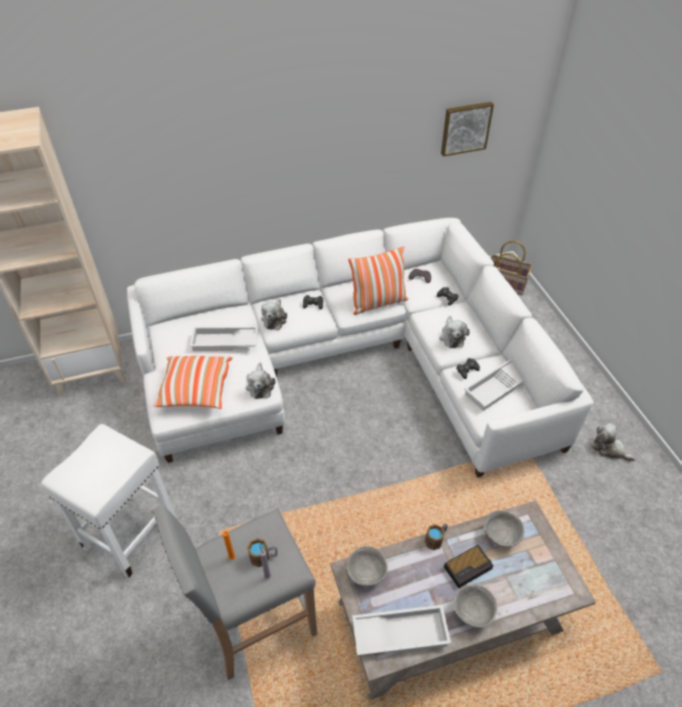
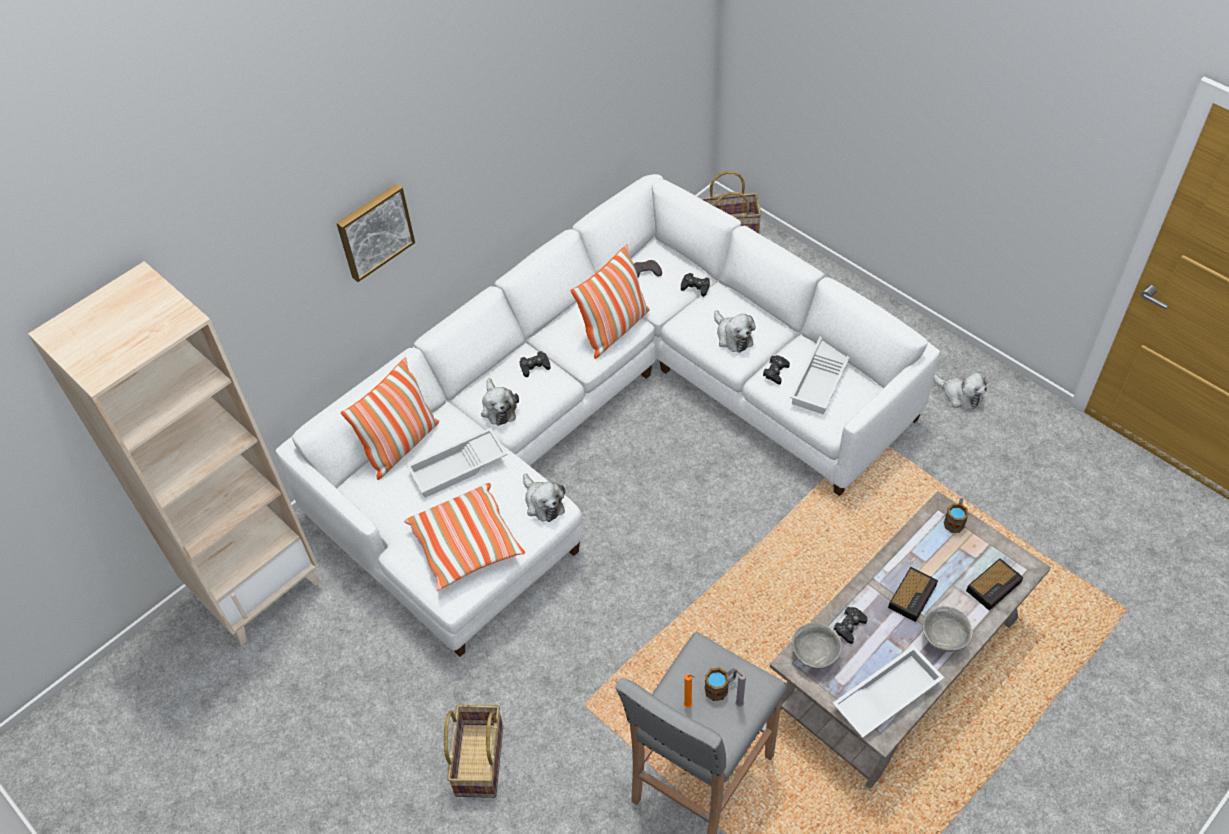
camera: 25 degrees left, 5 degrees up
white stool [41,424,178,578] -> basket [444,704,503,798]
mug [425,523,448,550] -> mug moved to [944,498,969,533]
picture [441,102,494,157] -> picture moved to [336,183,415,282]
grey bowl [484,510,524,547] -> none
plush toy [592,423,636,461] -> plush toy turned 150 degrees counterclockwise [934,372,988,410]
none -> pillow [341,357,439,480]
none -> black game controller [833,607,868,644]
none -> alarm clock [966,558,1024,611]

